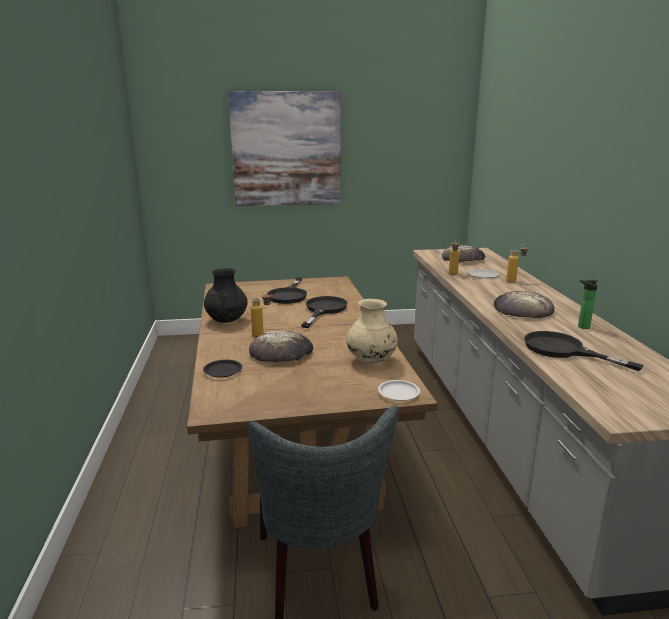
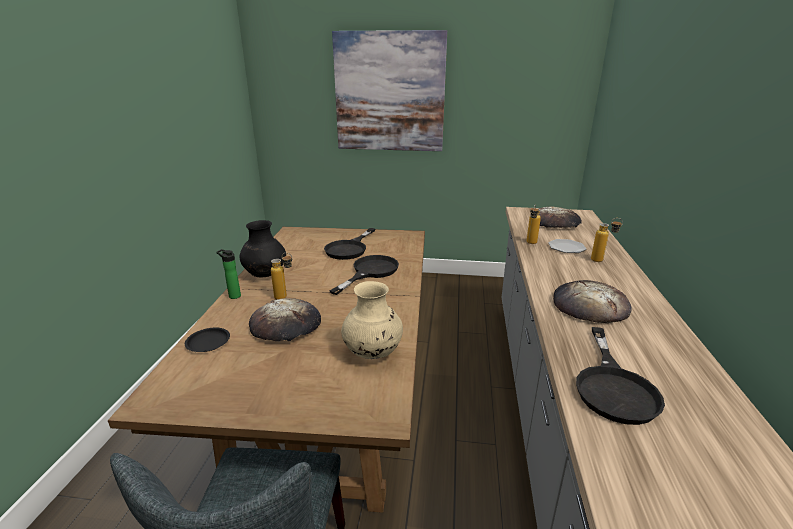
camera: 15 degrees right, 5 degrees up
white plate [378,380,420,401] -> none
black frying pan [524,331,644,371] -> black frying pan turned 135 degrees counterclockwise [576,327,665,425]
bottle [578,280,598,329] -> bottle moved to [217,249,241,299]

